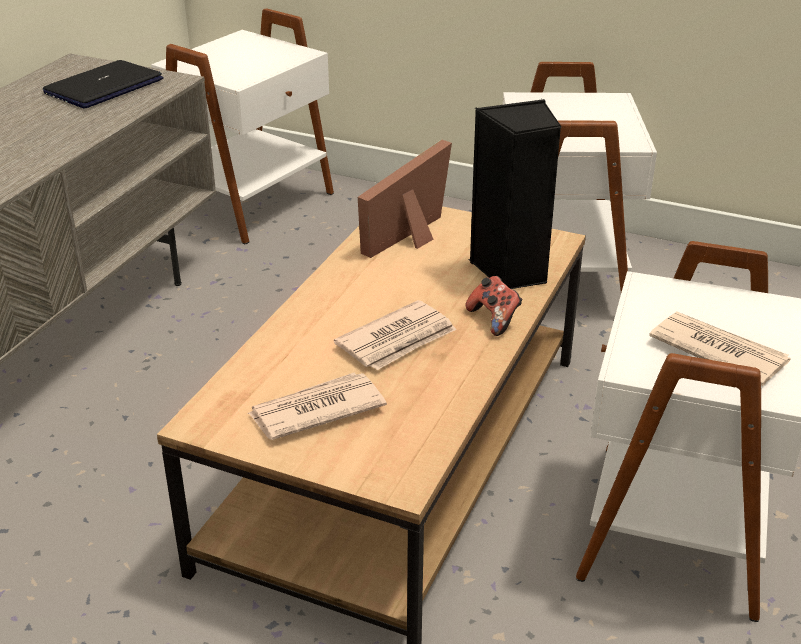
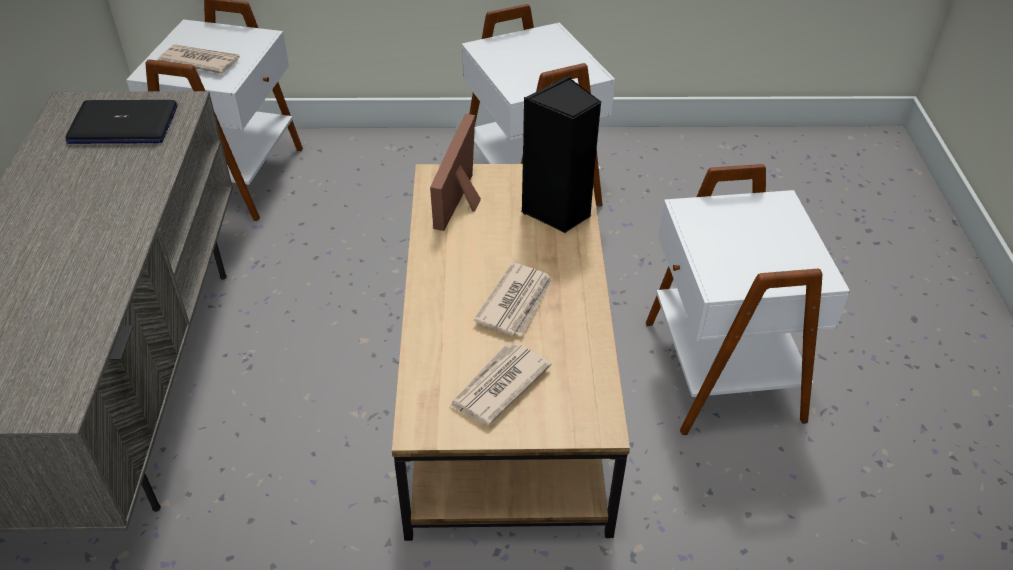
camera: 25 degrees left, 10 degrees up
laptop [43,60,163,109] -> laptop turned 105 degrees counterclockwise [65,100,177,144]
game controller [466,276,522,336] -> none
newspaper [649,312,791,386] -> newspaper moved to [157,44,240,74]

